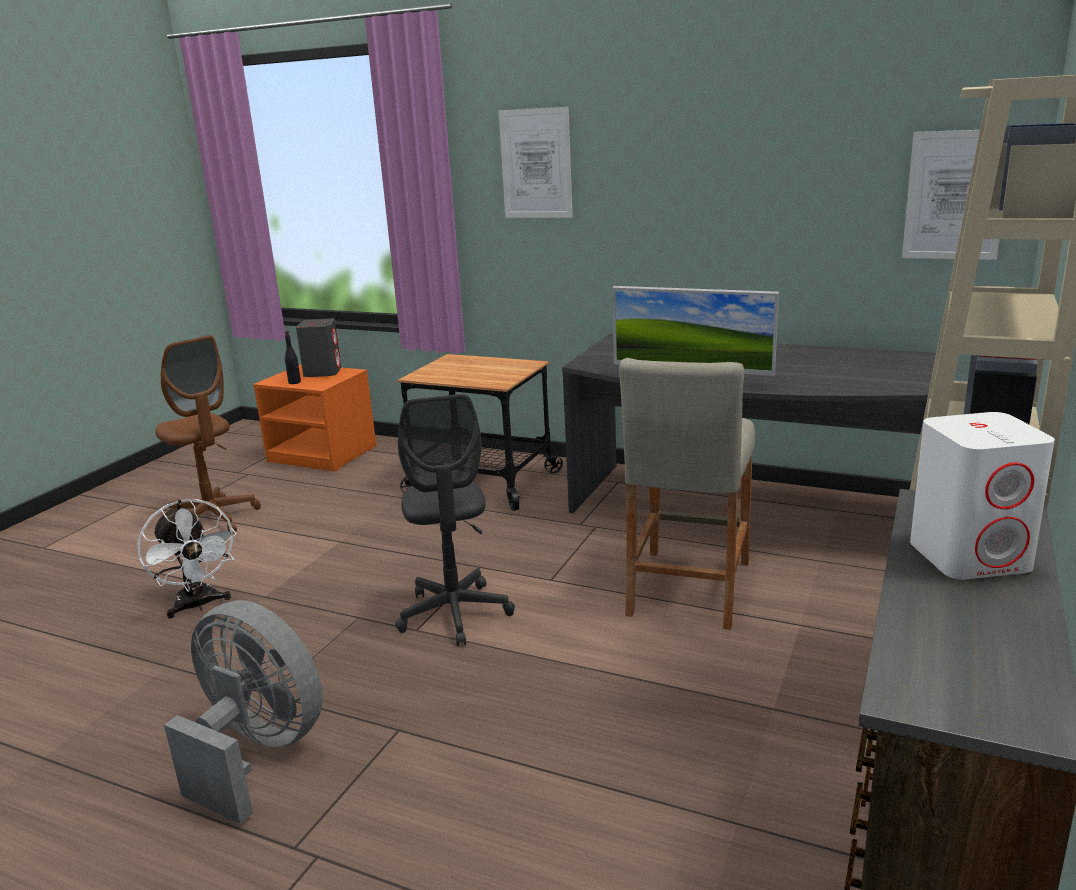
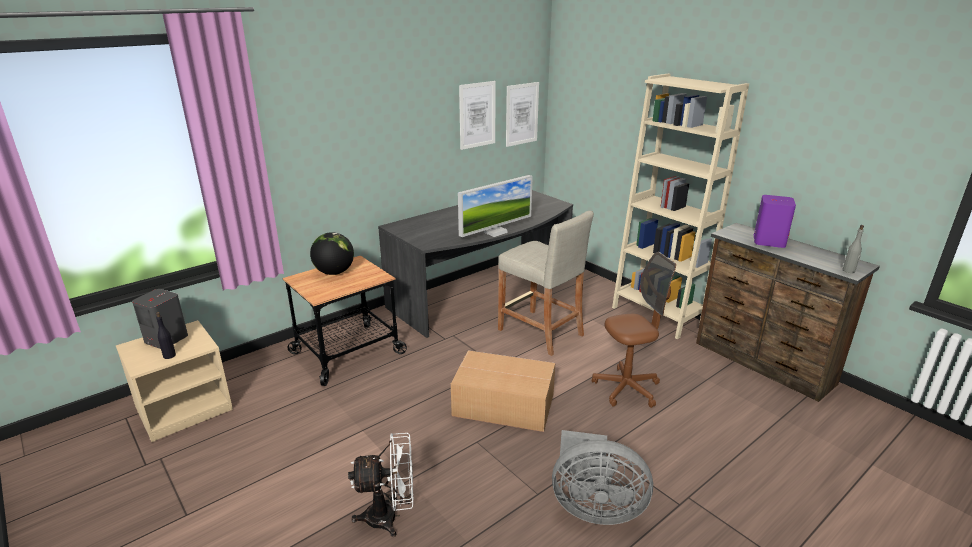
camera: 65 degrees left, 5 degrees up
brown office chair [155,335,261,534] -> brown office chair moved to [592,252,676,408]
grey fan [164,600,323,824] -> grey fan turned 135 degrees counterclockwise [552,430,653,525]
orange nightstand [253,364,376,471] -> beige nightstand [116,320,233,442]
grey office chair [395,394,515,646] -> cardboard box [451,350,555,432]
picture [499,107,573,218] -> picture moved to [459,81,496,150]
white speaker [910,412,1055,580] -> purple speaker [754,195,796,248]
none -> globe [310,232,354,275]
none -> grey bottle [842,225,864,273]

